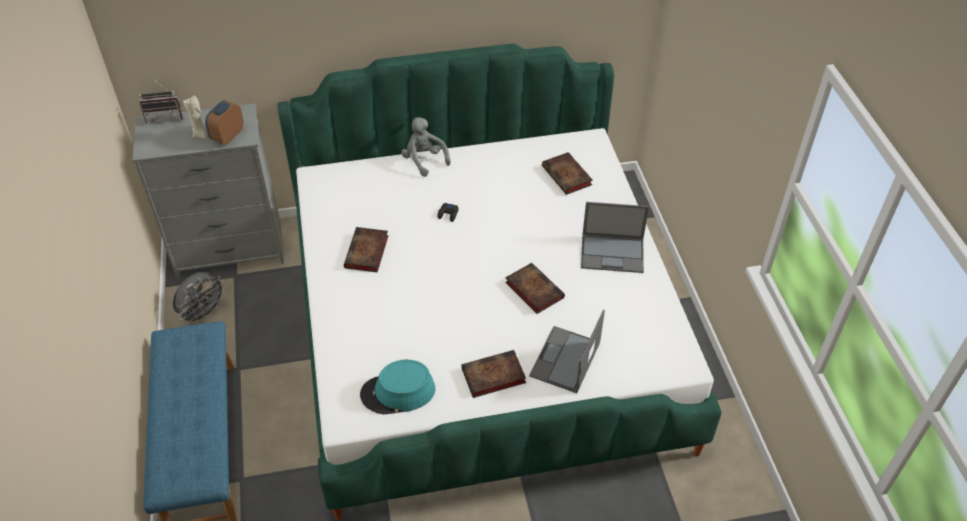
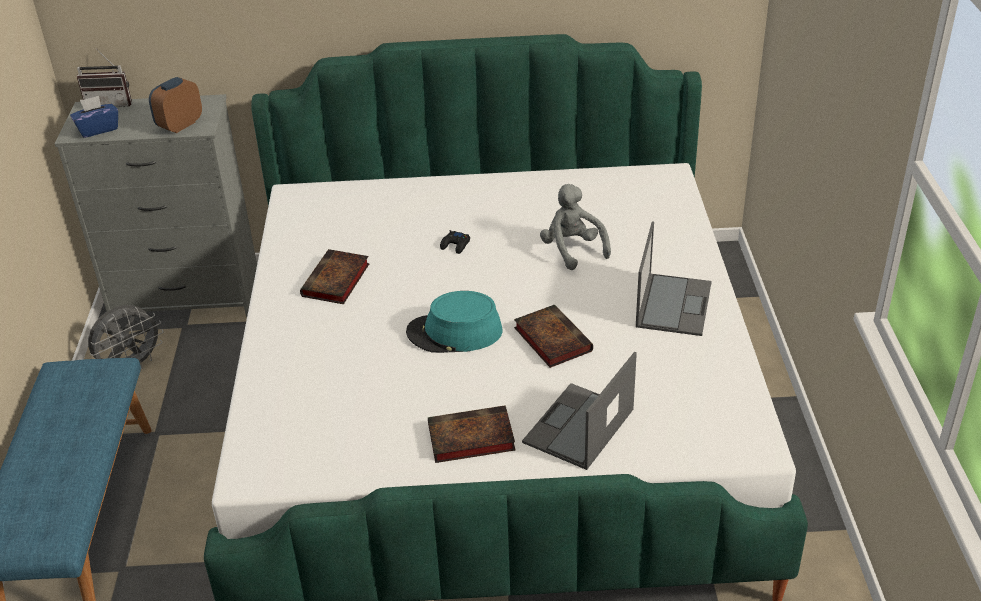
camera: 10 degrees right, 10 degrees down
beige candle [183,95,207,139] -> none
turquoise hat [360,360,436,414] -> turquoise hat moved to [406,291,503,353]
grey plush toy [401,117,451,177] -> grey plush toy moved to [540,184,611,270]
book [542,152,593,195] -> none
laptop [581,202,649,273] -> laptop turned 90 degrees counterclockwise [636,222,712,336]
none -> blue tissue box [70,96,118,138]

